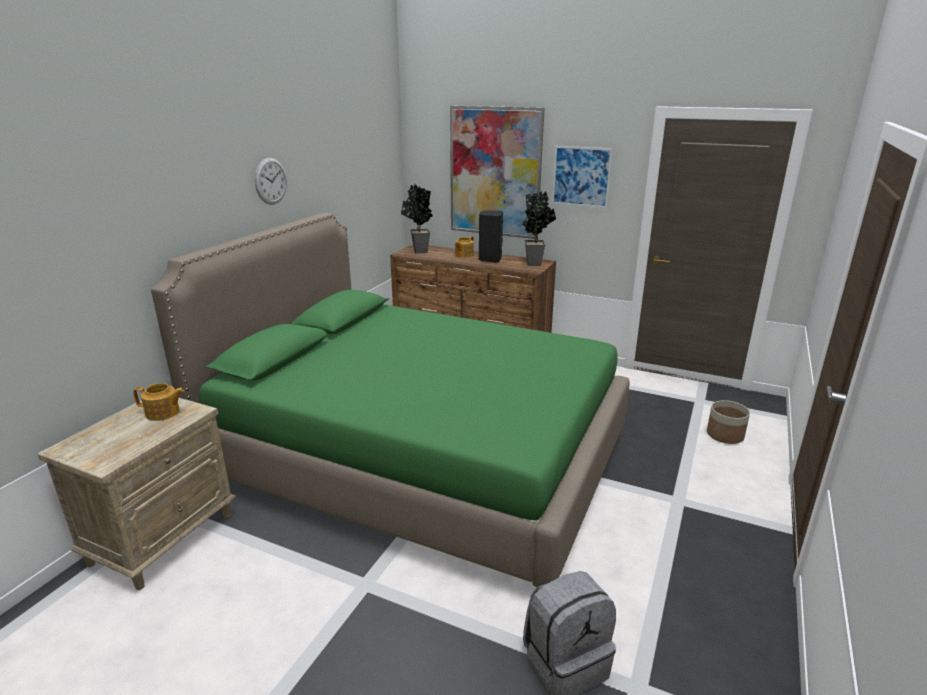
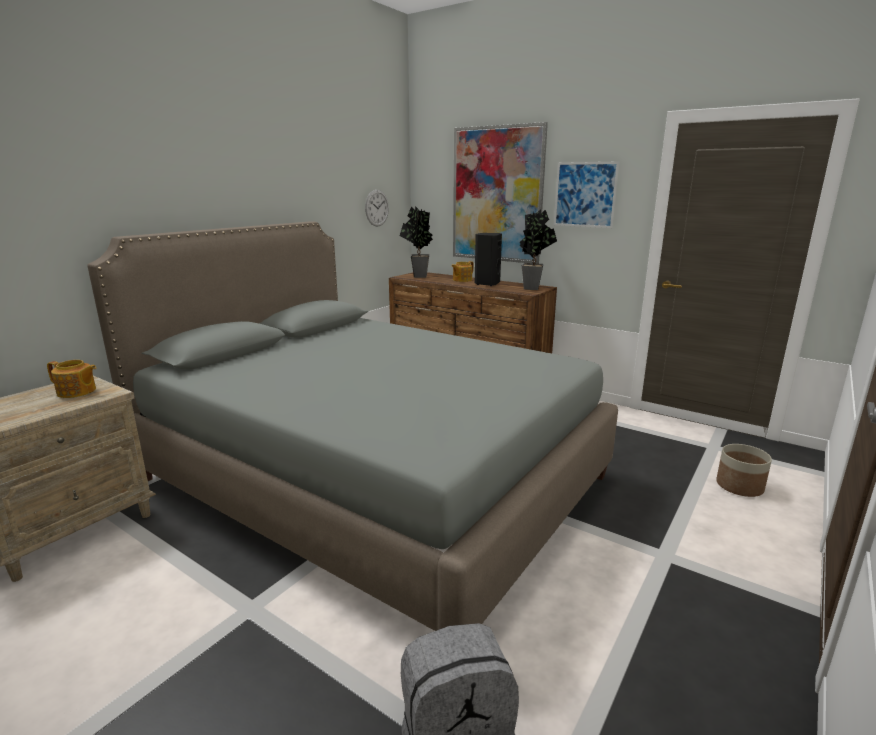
camera: 10 degrees right, 5 degrees down
green bed [151,212,630,587] -> grey bed [88,221,618,631]
wall clock [255,158,287,205] -> wall clock moved to [365,190,389,226]

